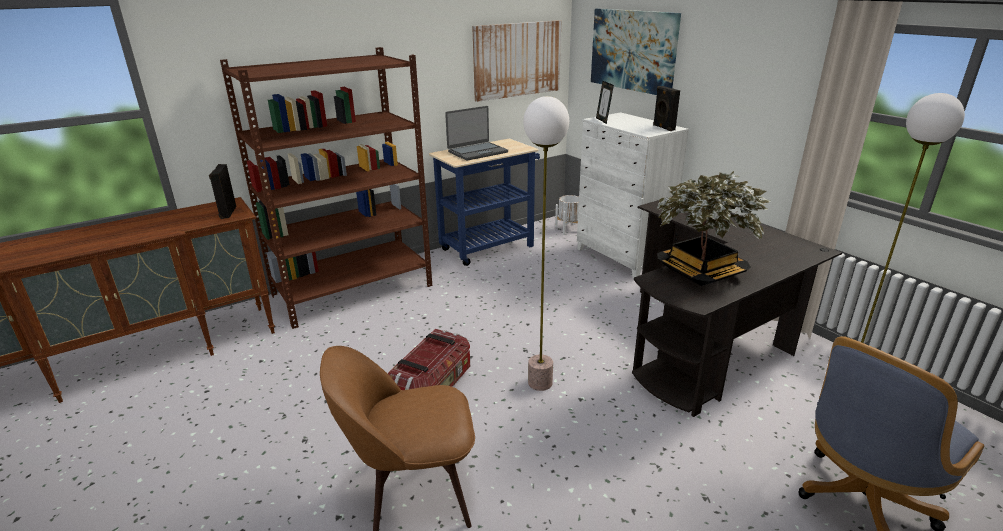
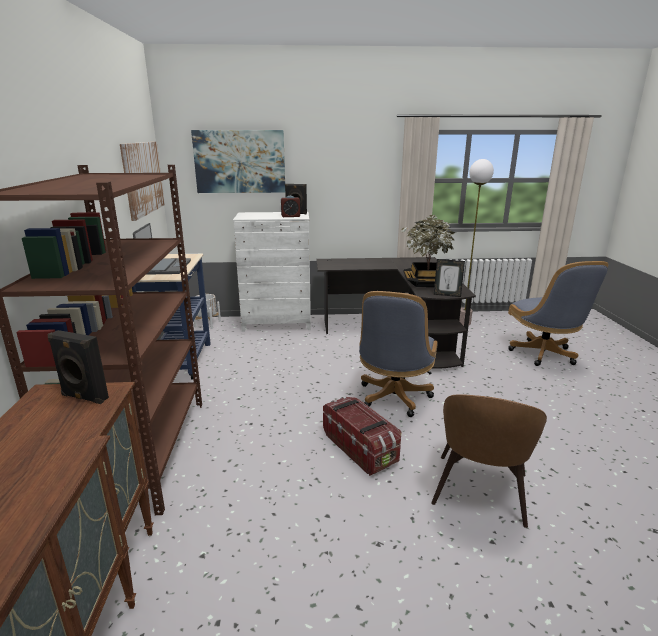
camera: 60 degrees left, 5 degrees down
floor lamp [523,96,569,391] -> blue office chair [359,291,438,417]
picture frame [596,81,614,124] -> picture frame moved to [434,259,465,297]
none -> alarm clock [281,196,300,217]

